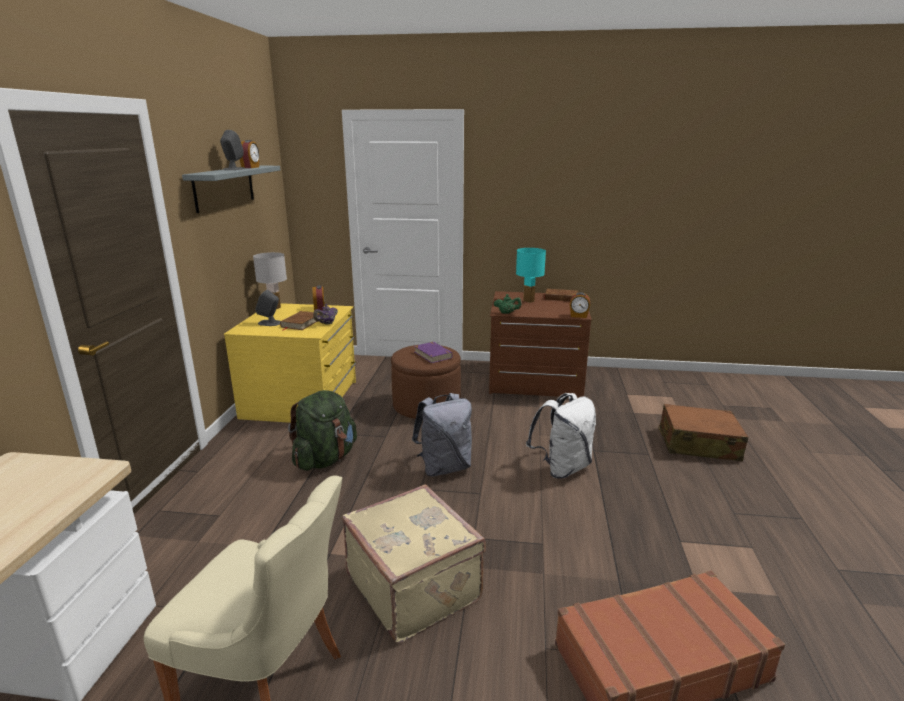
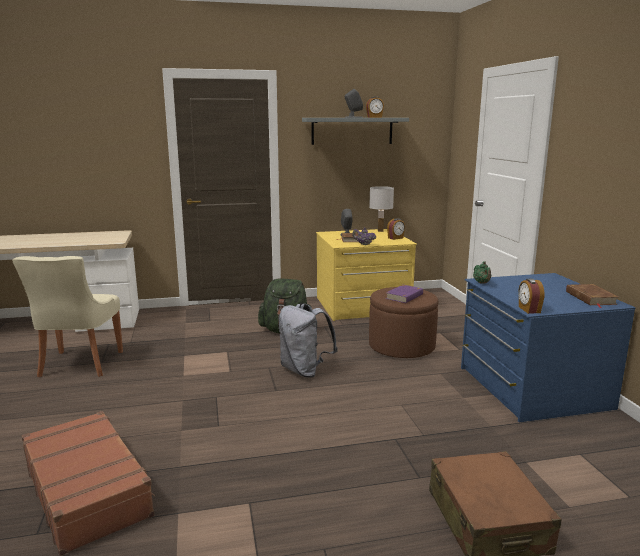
camera: 70 degrees right, 5 degrees down
beige suitcase [342,484,486,643] -> none
brown dresser [489,291,592,398] -> blue dresser [461,273,636,422]
turquoise table lamp [516,248,546,303] -> none
white backpack [526,393,596,478] -> none

